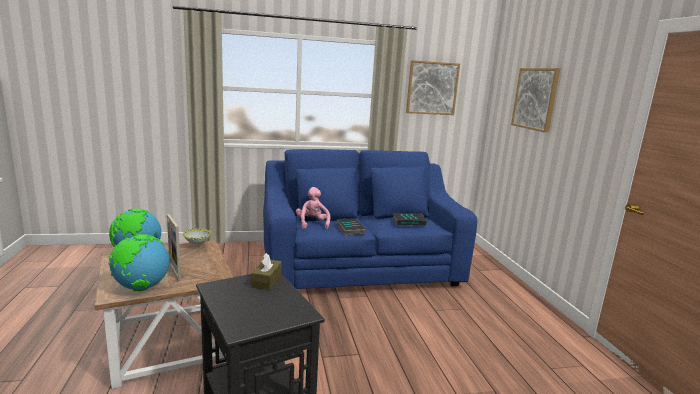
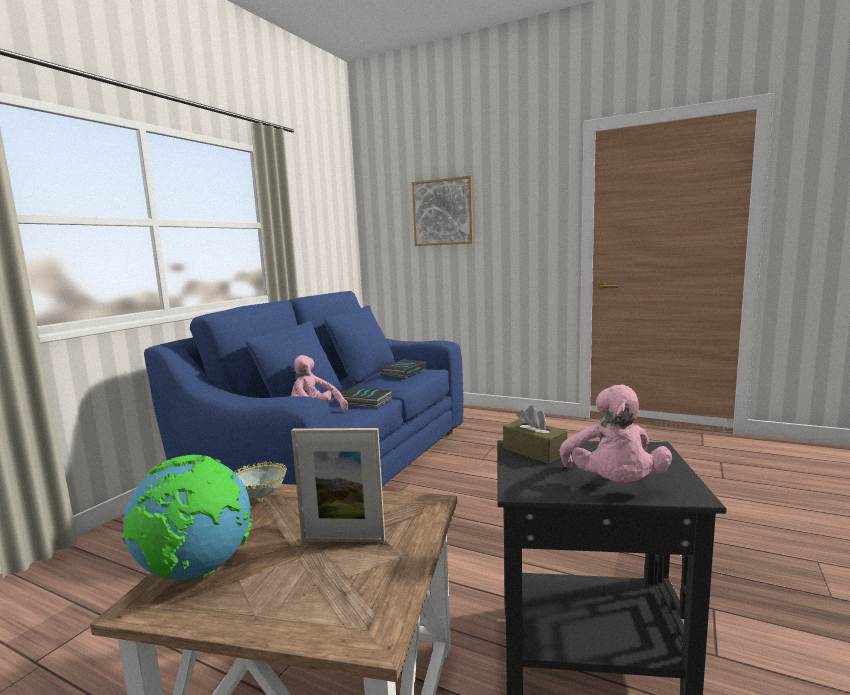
camera: 50 degrees left, 5 degrees down
globe [109,234,169,291] -> none
picture [406,60,460,115] -> none
none -> pink plush toy [559,384,672,482]

